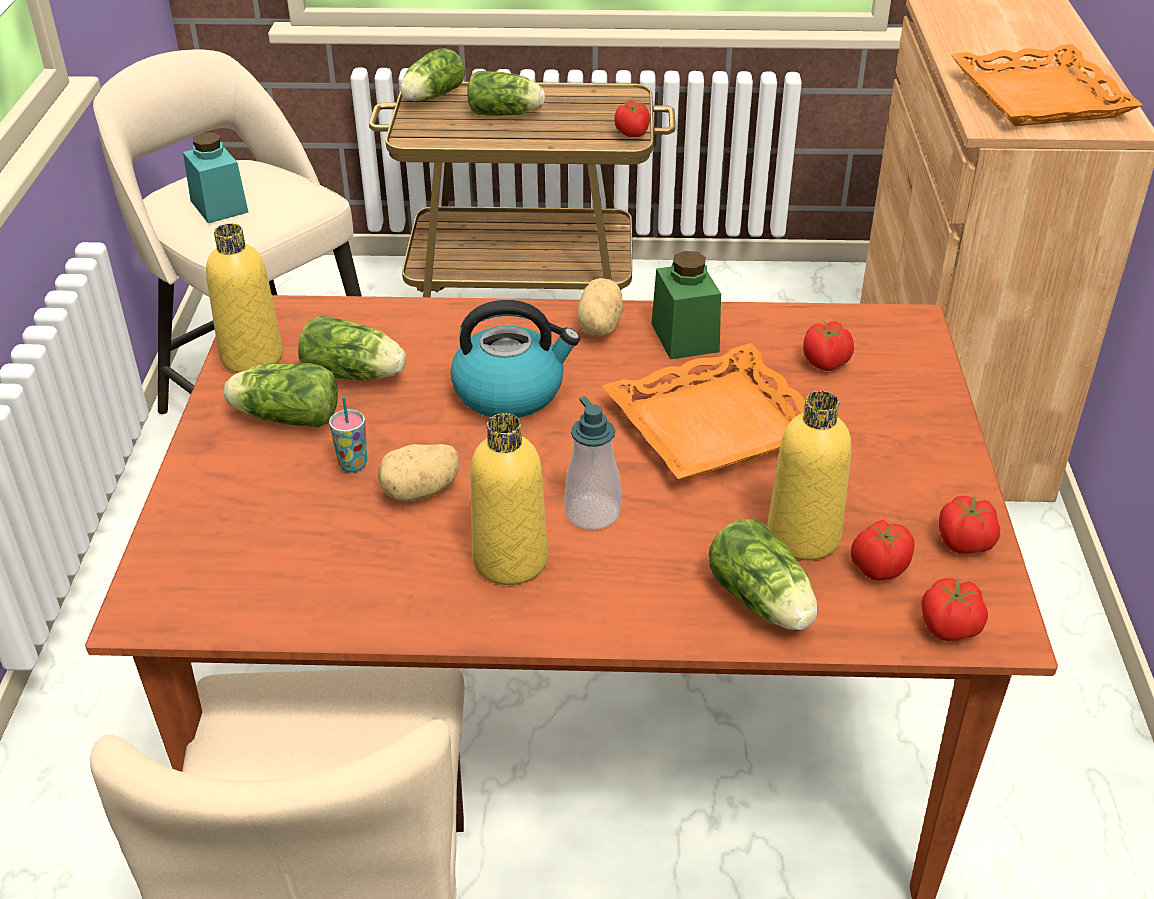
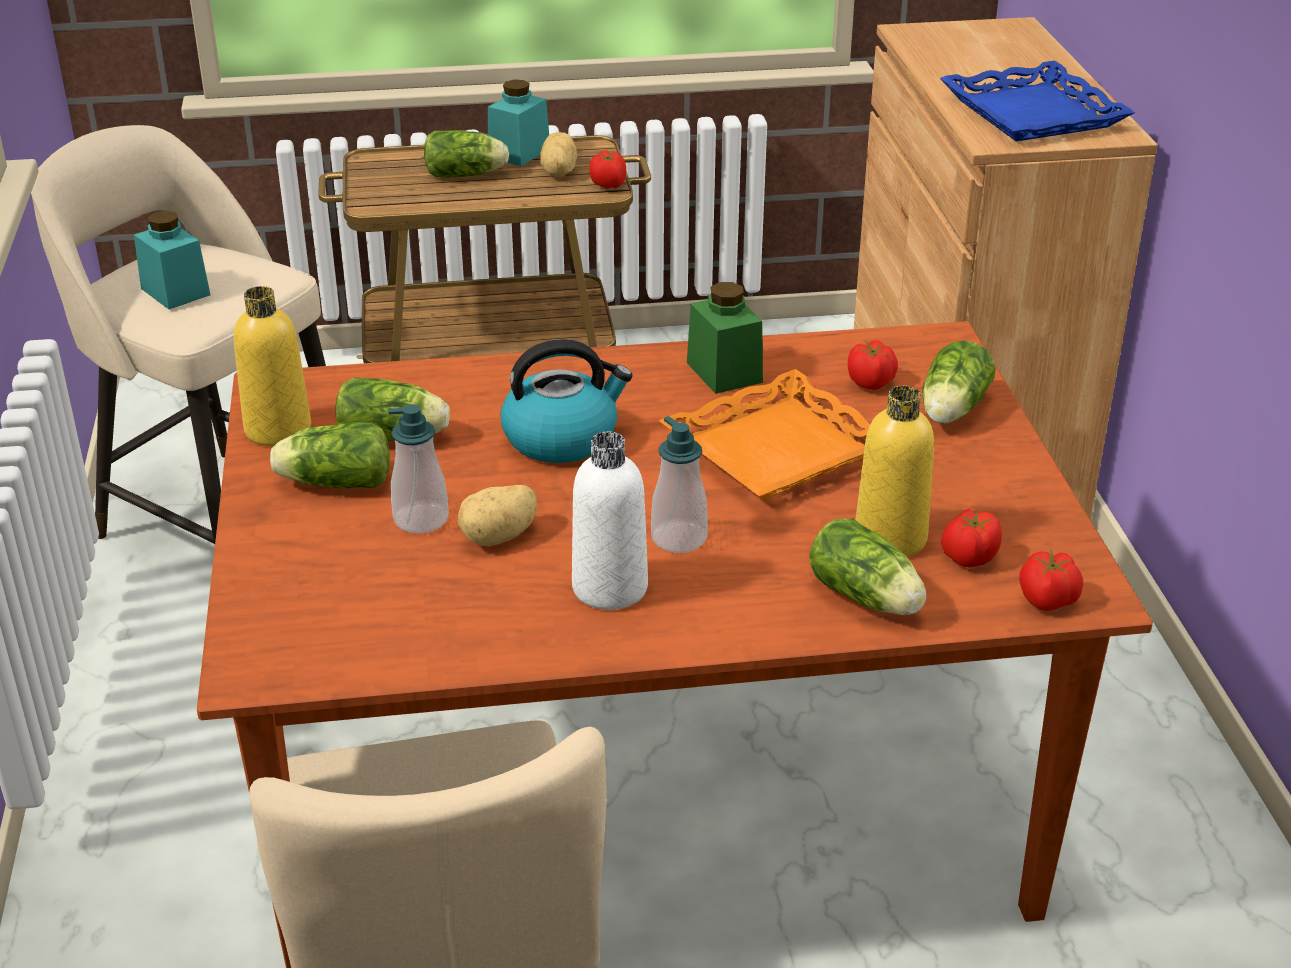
camera: 10 degrees left, 5 degrees down
cup [329,396,367,473] -> soap dispenser [387,405,449,534]
lettuce [400,48,465,101] -> lettuce moved to [922,340,996,424]
yellow bottle [470,413,548,585] -> white bottle [572,431,648,610]
potato [577,278,623,337] -> potato moved to [540,132,577,176]
tomato [939,496,1000,554] -> none
orange tray [951,44,1143,126] -> blue tray [940,61,1135,141]
none -> turquoise jar [488,80,549,166]

